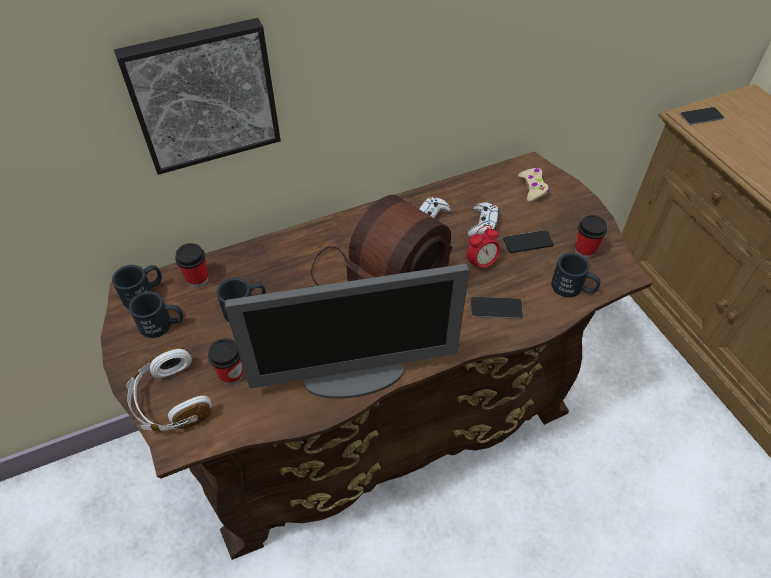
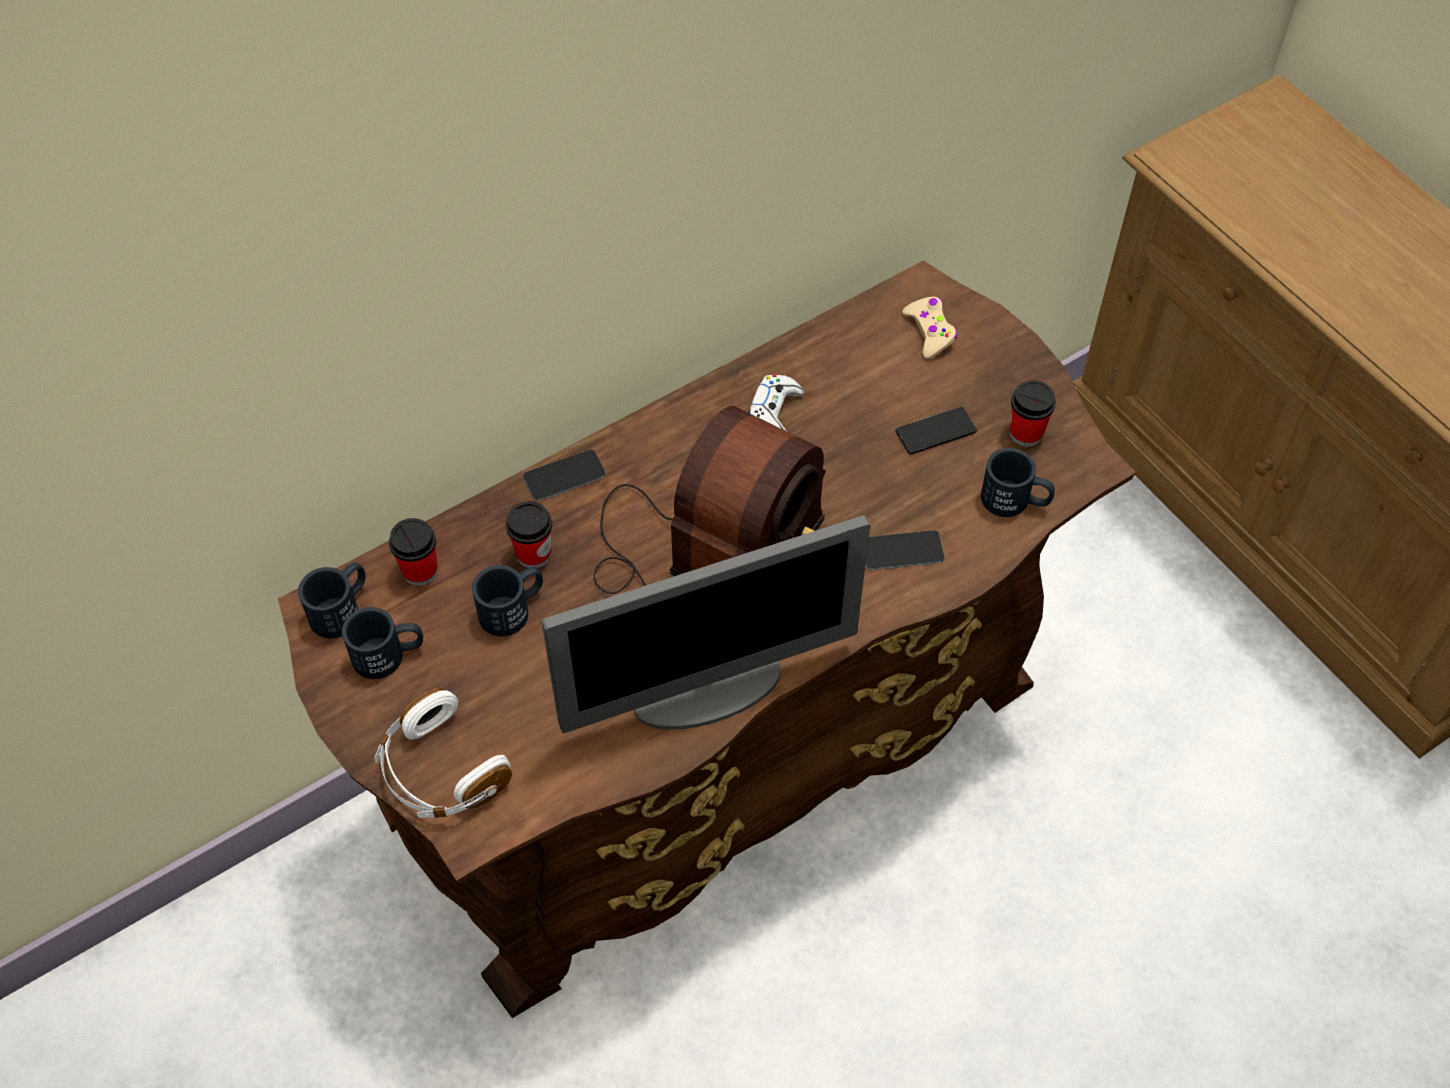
camera: 10 degrees left, 5 degrees up
picture [114,18,281,175] -> none
cup [208,338,244,385] -> cup moved to [506,501,552,568]
alarm clock [467,225,500,273] -> none
white game controller [468,202,499,237] -> none
phone [680,107,724,125] -> phone moved to [523,450,606,501]

